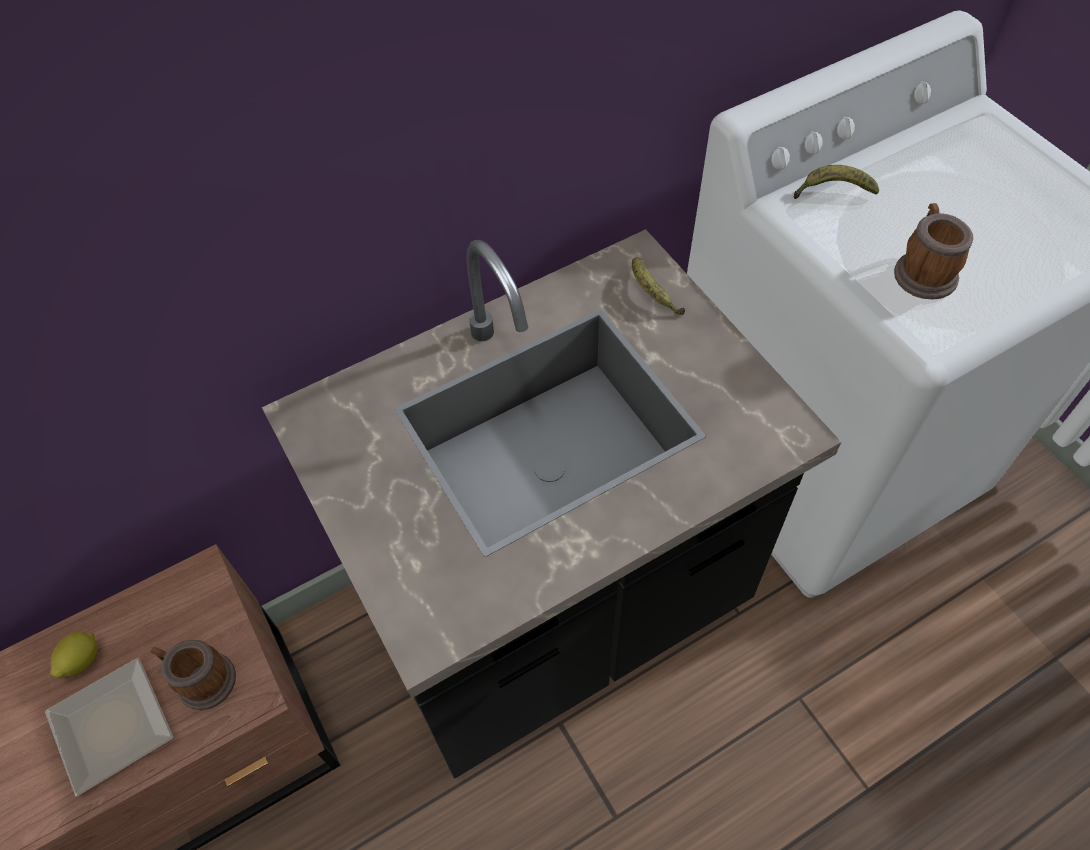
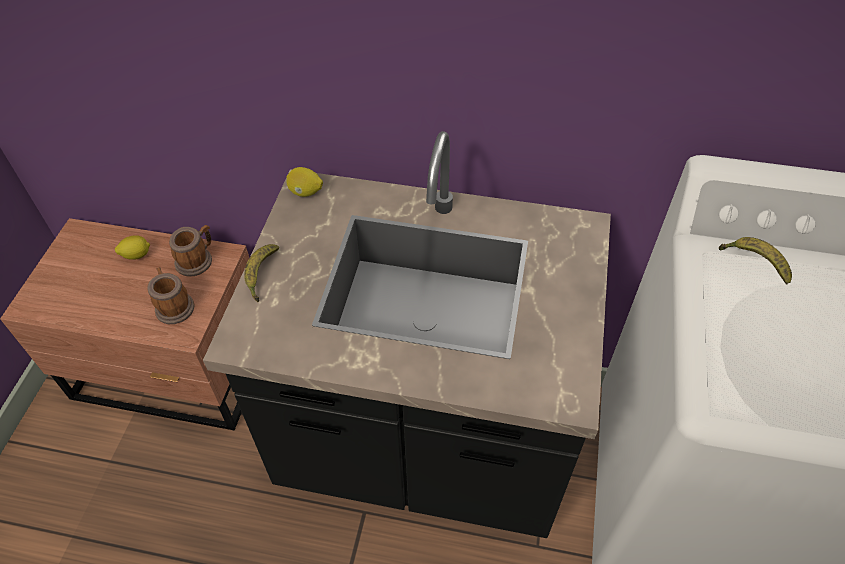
camera: 40 degrees right, 5 degrees down
plate [45,658,173,796] -> none
banana [632,257,685,315] -> banana moved to [244,244,279,302]
mug [894,203,973,300] -> mug moved to [169,225,212,277]
none -> lemon [287,167,323,197]

